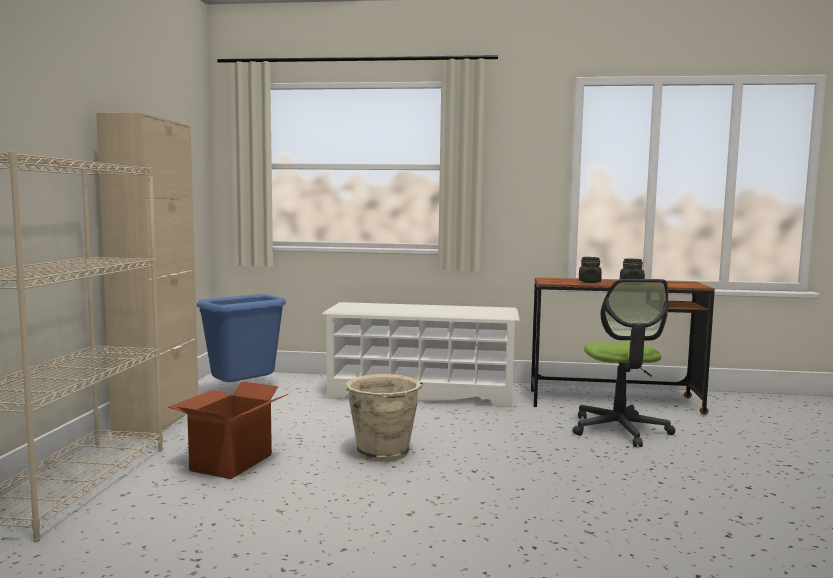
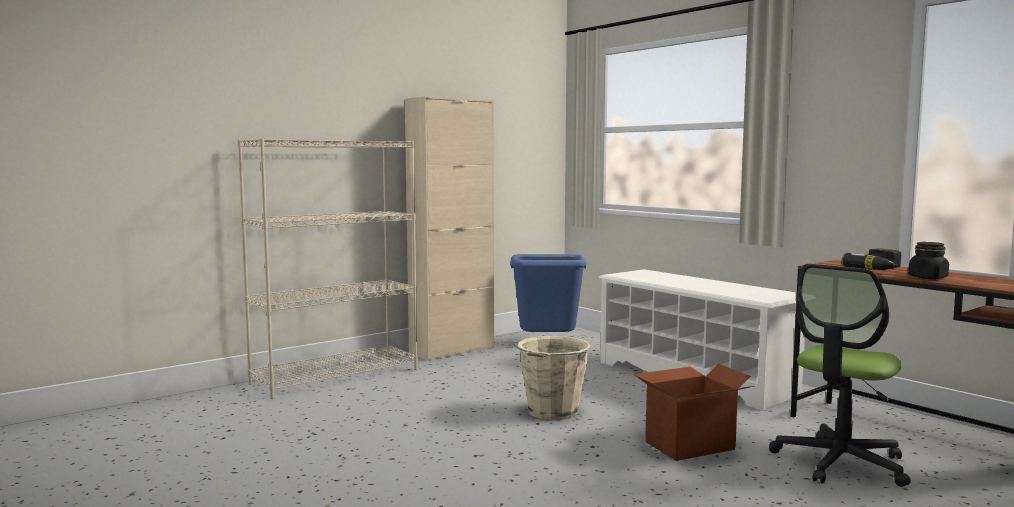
camera: 45 degrees right, 0 degrees up
cardboard box [168,381,288,479] -> cardboard box moved to [633,364,754,461]
black jar [579,257,602,283] -> power drill [842,248,901,270]

